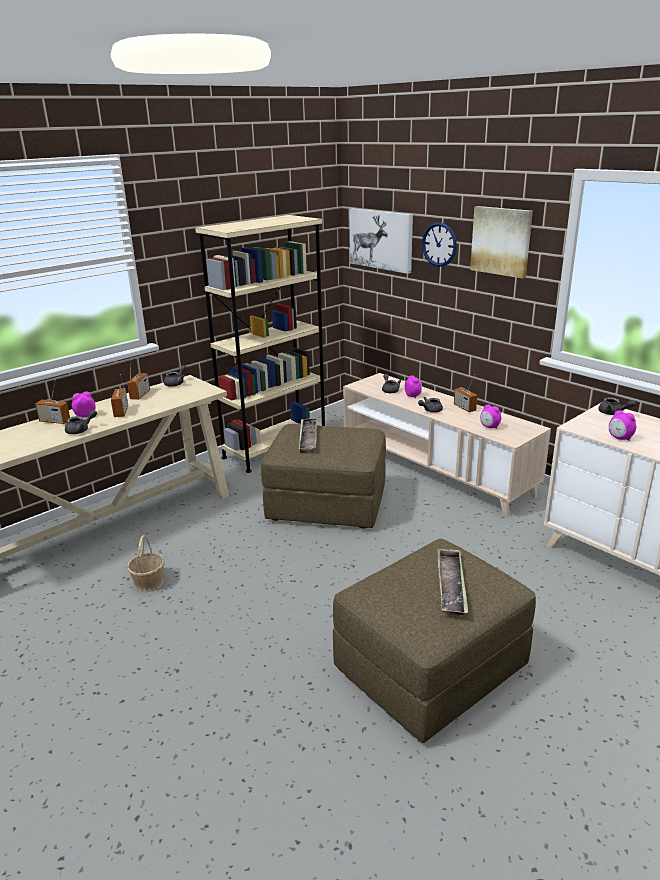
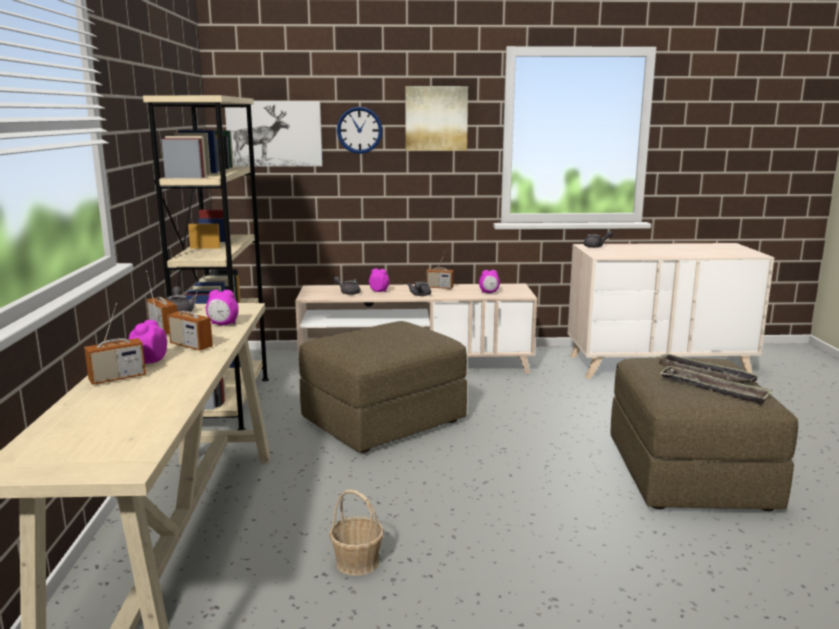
camera: 50 degrees left, 10 degrees down
grey teapot [65,410,97,434] -> none
tray [299,418,317,453] -> tray moved to [660,366,773,405]
alarm clock [609,410,636,441] -> alarm clock moved to [206,290,239,326]

